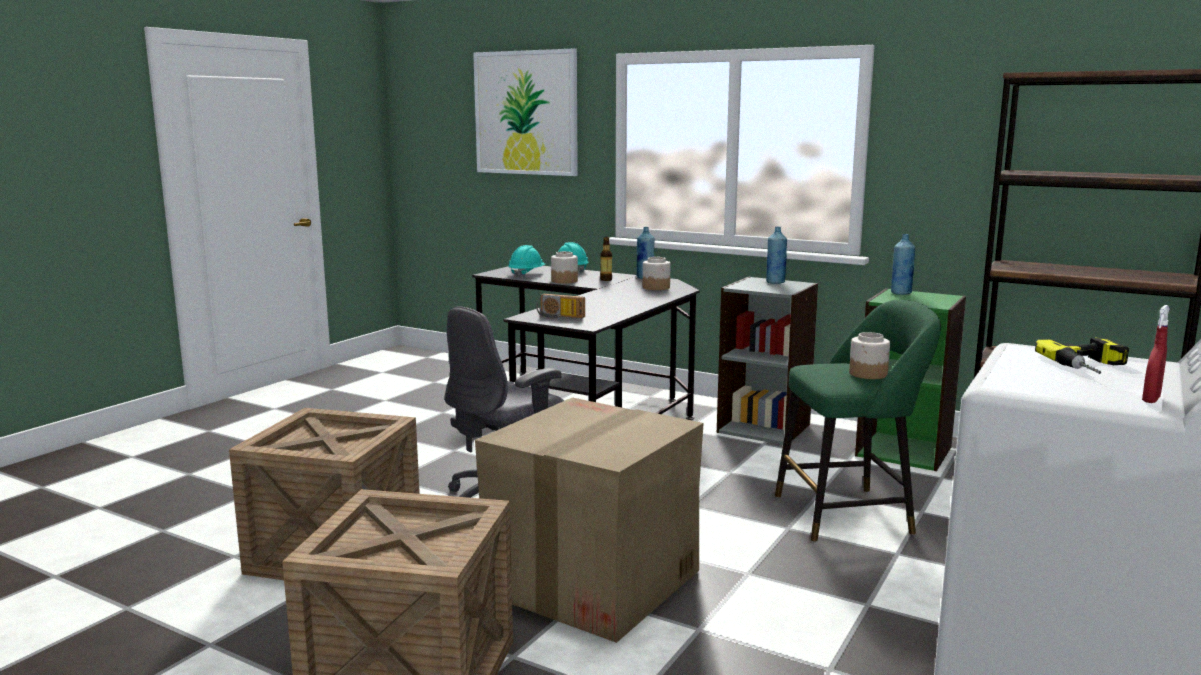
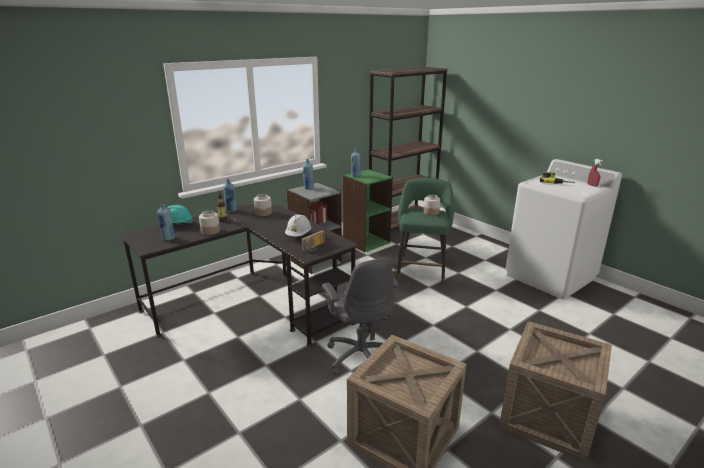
camera: 70 degrees left, 10 degrees up
picture [473,49,578,176] -> none
cardboard box [475,397,704,643] -> none
turquoise hard hat [508,245,545,278] -> blue bottle [157,203,175,241]
none -> white hard hat [285,214,311,236]

